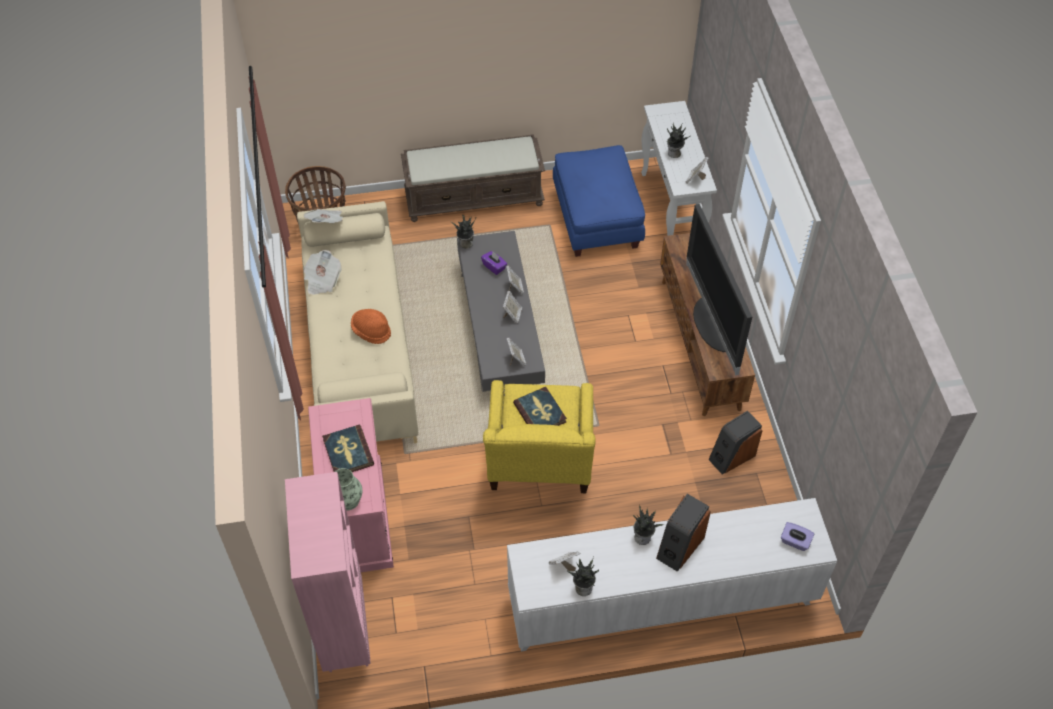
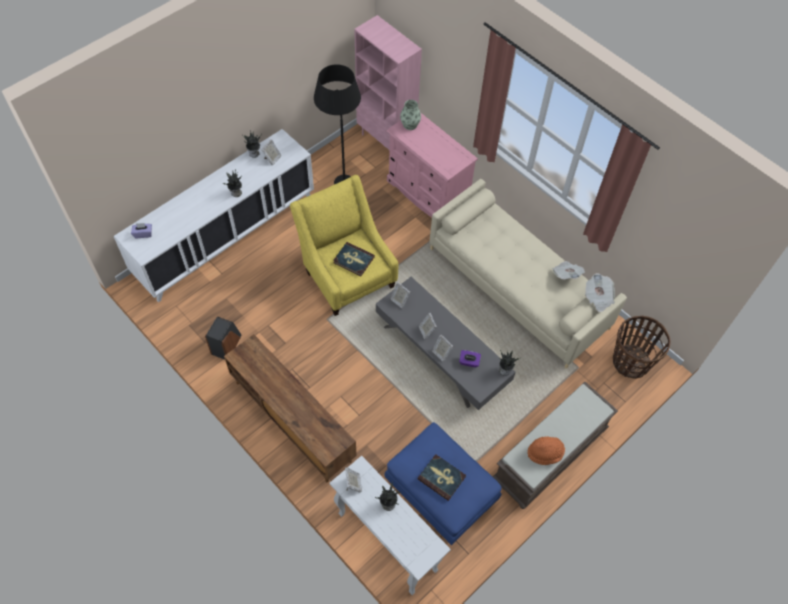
camera: 145 degrees right, 5 degrees up
book [322,425,374,472] -> book moved to [418,454,466,501]
orange hat [351,309,391,344] -> orange hat moved to [527,437,565,465]
speaker [656,494,711,572] -> none
television [687,204,752,376] -> none
none -> black floor lamp [314,64,361,184]

